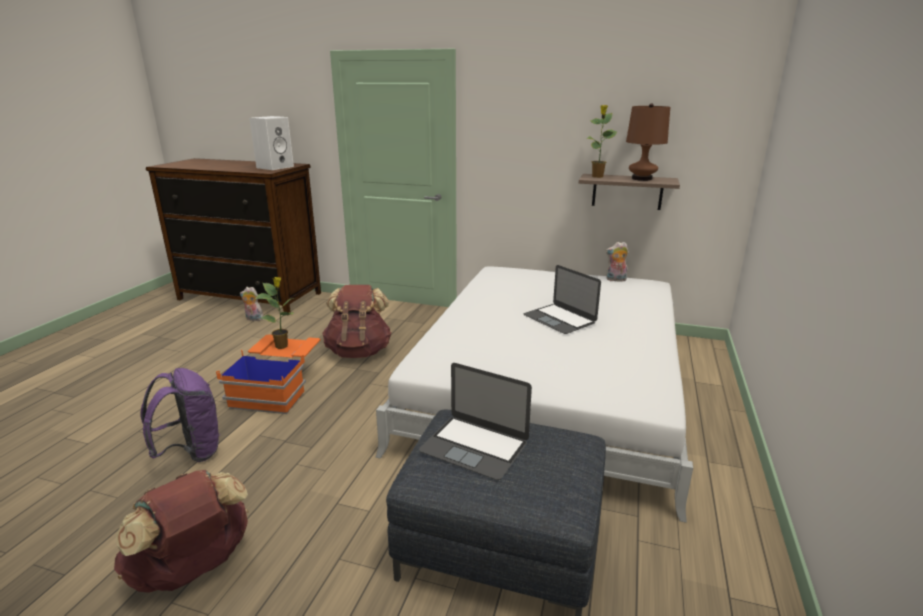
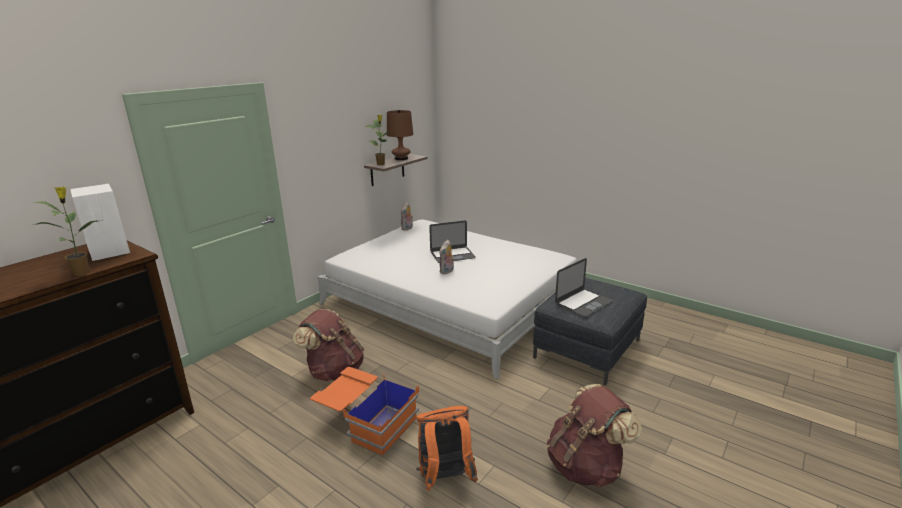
camera: 70 degrees left, 0 degrees up
purple backpack [140,368,220,462] -> orange backpack [416,406,478,491]
plush toy [240,287,263,321] -> plush toy moved to [440,240,454,274]
potted plant [255,277,295,349] -> potted plant moved to [33,187,103,276]

